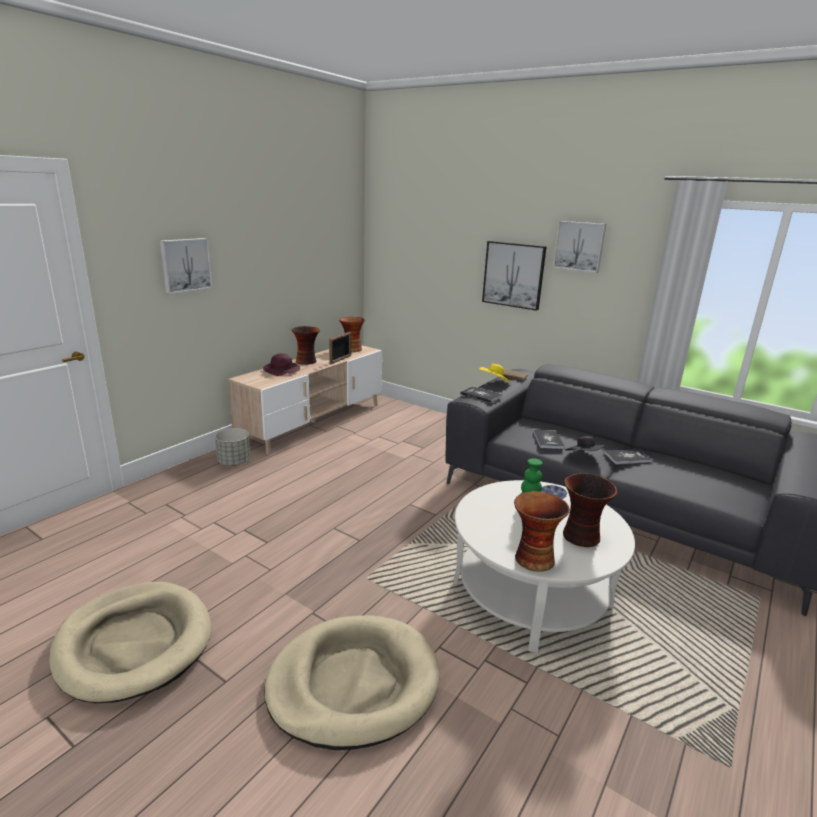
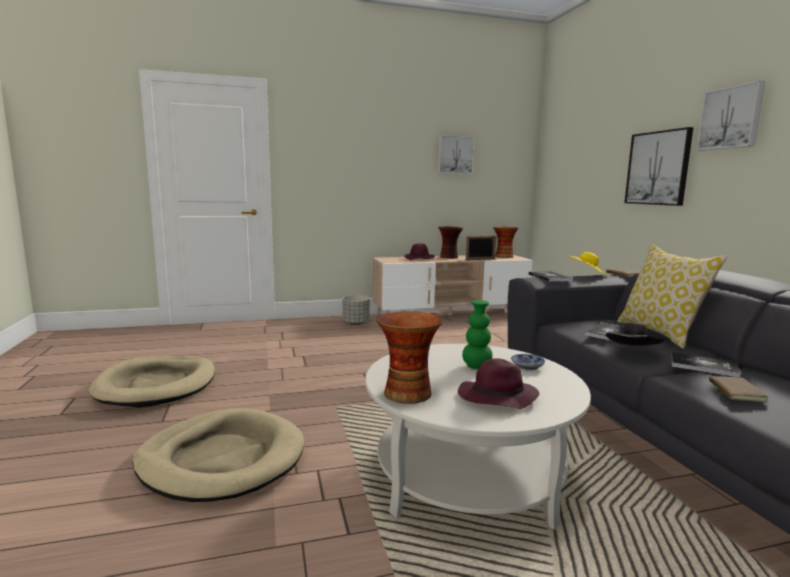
camera: 40 degrees right, 10 degrees down
picture [160,238,212,294] -> picture moved to [438,135,475,174]
vase [563,473,617,547] -> purple hat [458,358,539,409]
none -> pillow [617,244,727,349]
none -> brown book [709,376,768,403]

